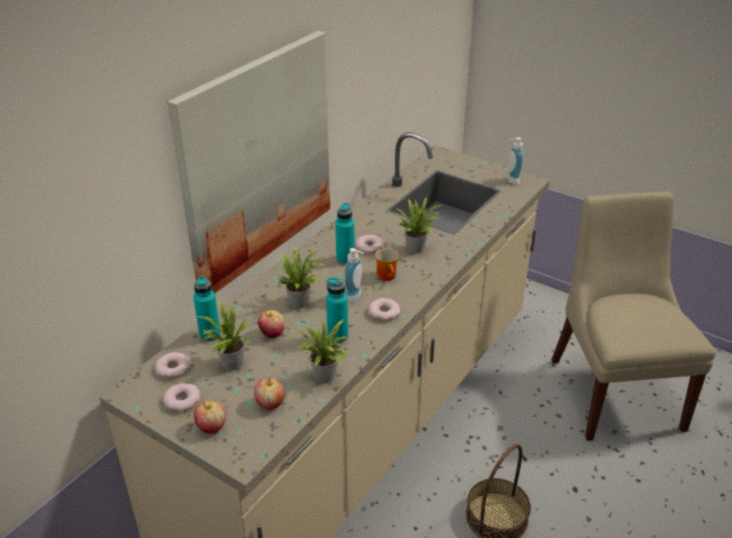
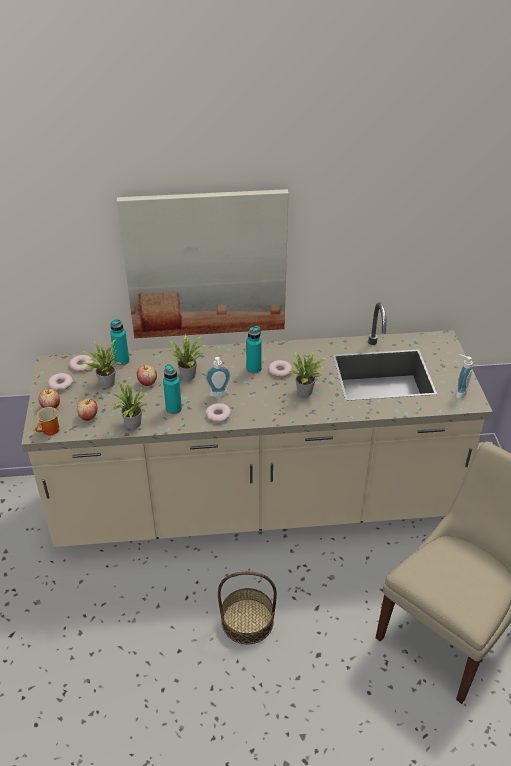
camera: 50 degrees right, 5 degrees up
mug [375,248,399,281] -> mug moved to [35,407,59,435]

